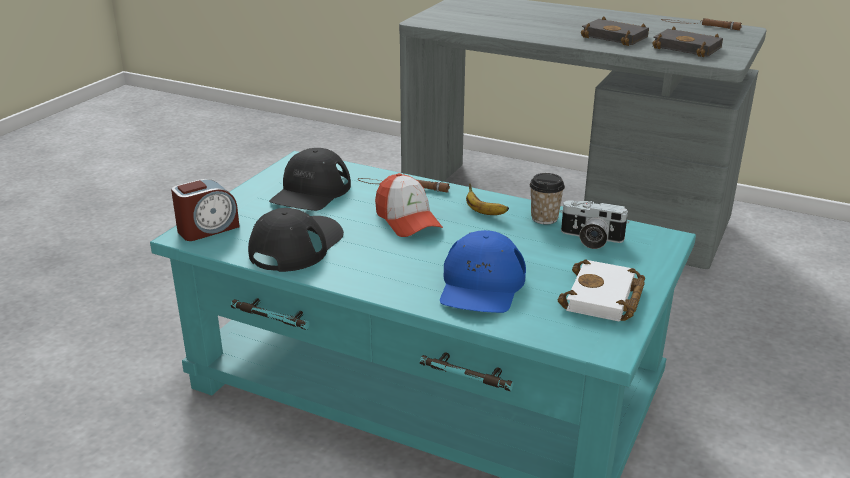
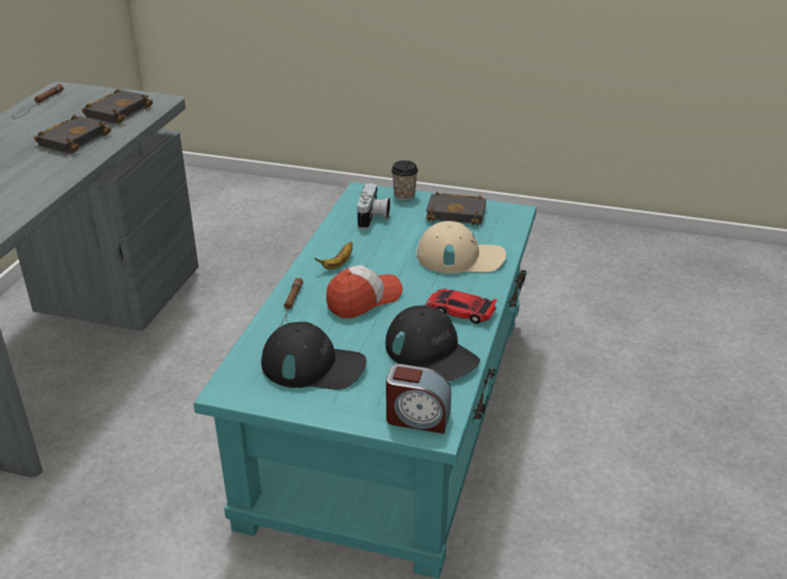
camera: 100 degrees left, 5 degrees up
alarm clock [171,179,240,241] -> alarm clock turned 150 degrees clockwise [386,364,451,434]
black cap [248,208,344,272] -> black cap turned 150 degrees counterclockwise [386,305,480,381]
blue cap [440,230,526,313] -> beige cap [416,221,506,274]
cup [530,173,565,224] -> cup moved to [391,160,418,201]
white book [558,260,645,322] -> black book [426,192,486,226]
none -> toy car [425,288,497,324]

